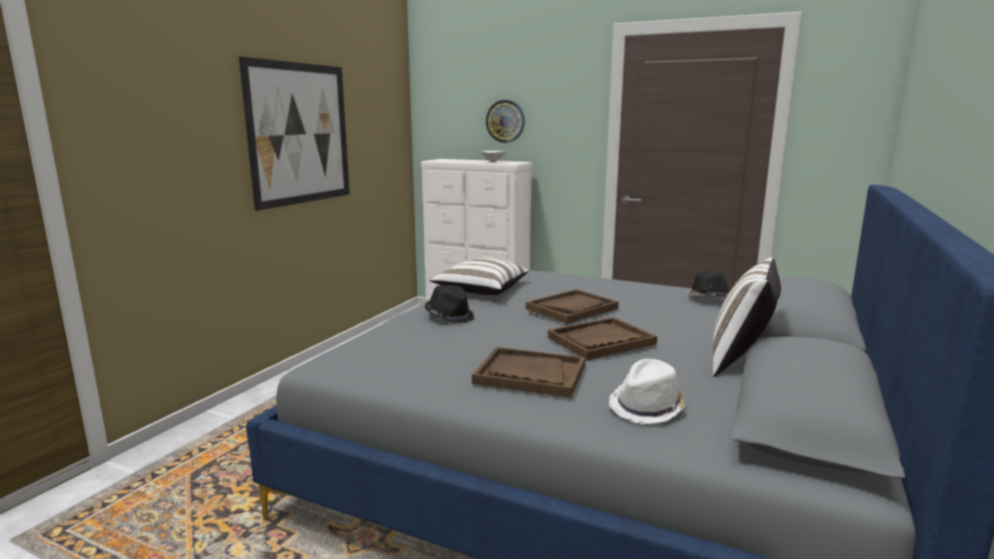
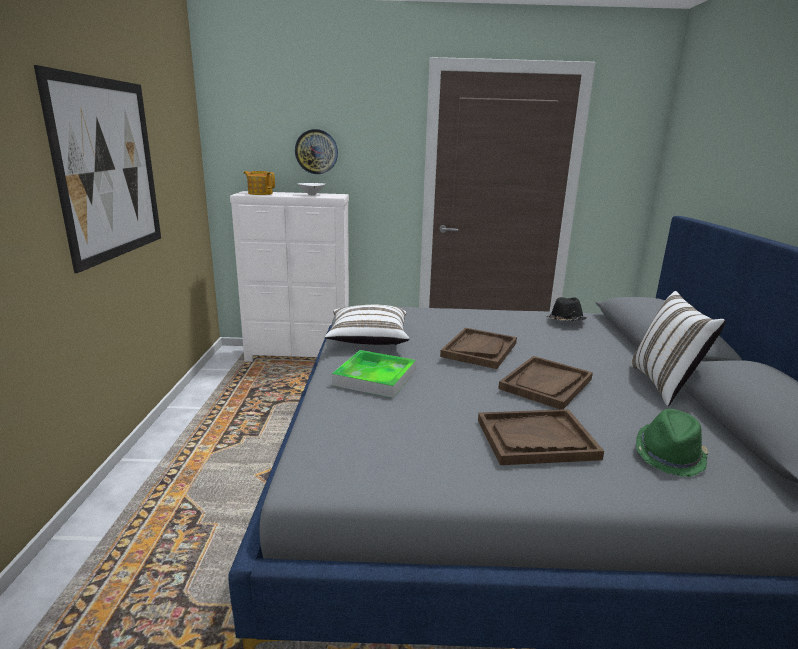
camera: 25 degrees left, 5 degrees up
black hat [425,285,474,323] -> tray [332,350,416,398]
white hat [609,359,686,424] -> green hat [636,409,709,477]
none -> teapot [244,171,275,195]

